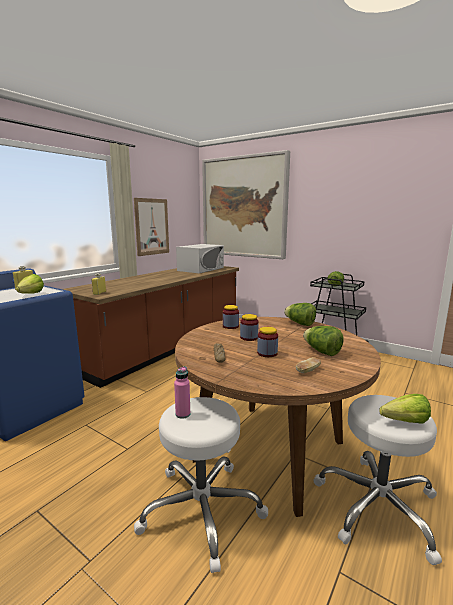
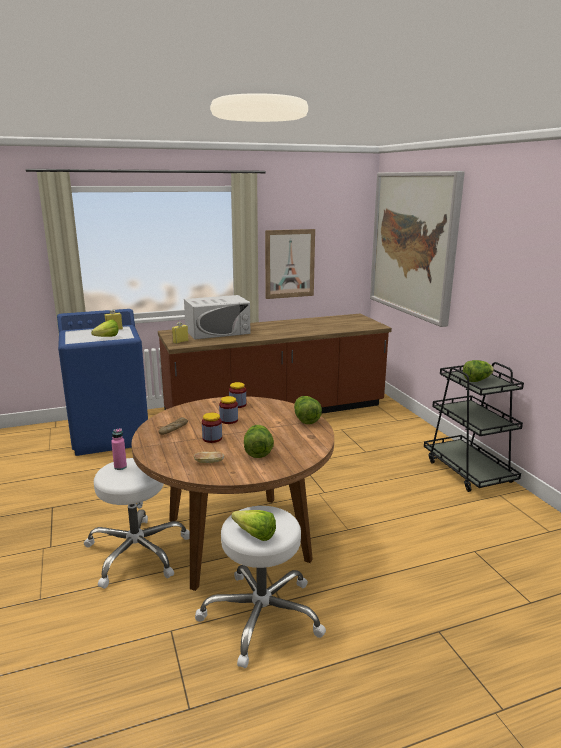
camera: 35 degrees right, 5 degrees up
white microwave [176,244,224,273] -> white microwave moved to [184,295,250,340]

